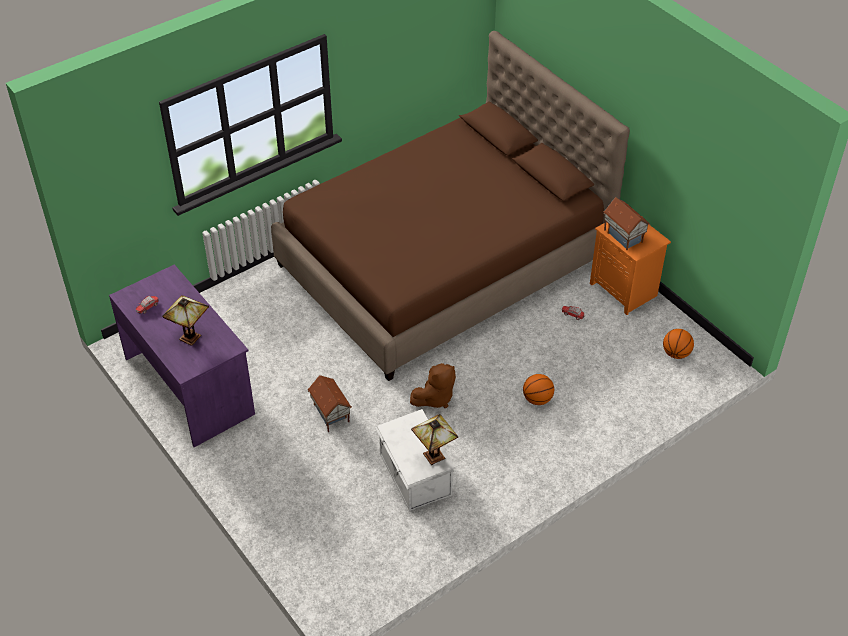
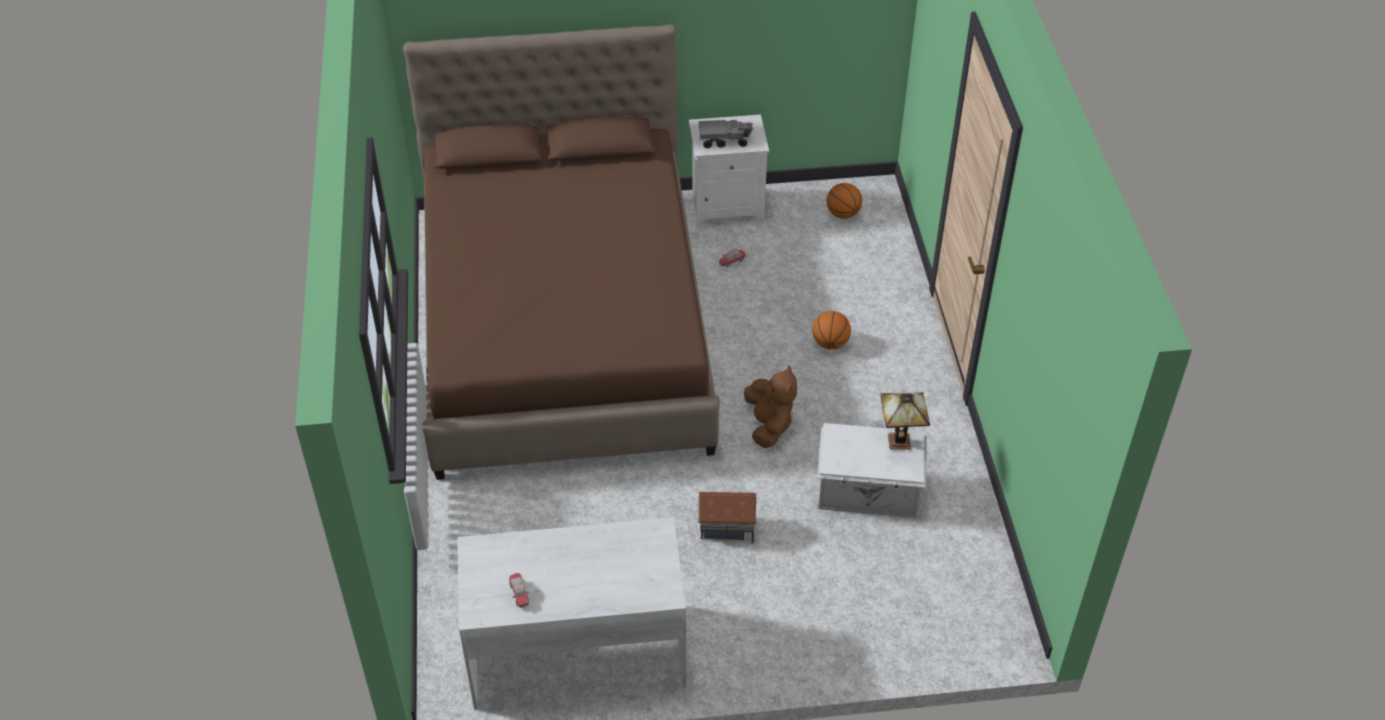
camera: 60 degrees left, 0 degrees up
purple desk [109,264,255,447] -> white desk [457,517,687,710]
table lamp [162,295,209,346] -> none
orange nightstand [590,222,671,315] -> white nightstand [689,115,769,228]
toy house [603,197,650,250] -> toy truck [699,120,754,148]

